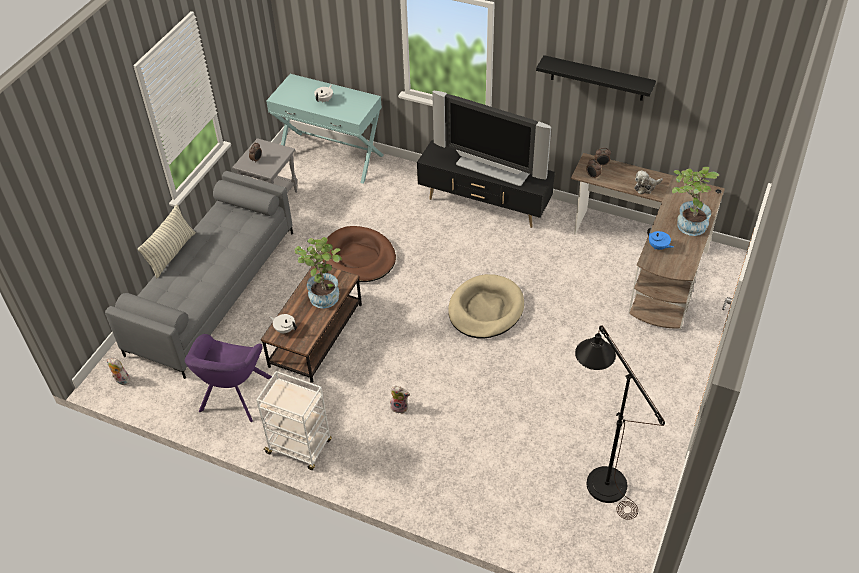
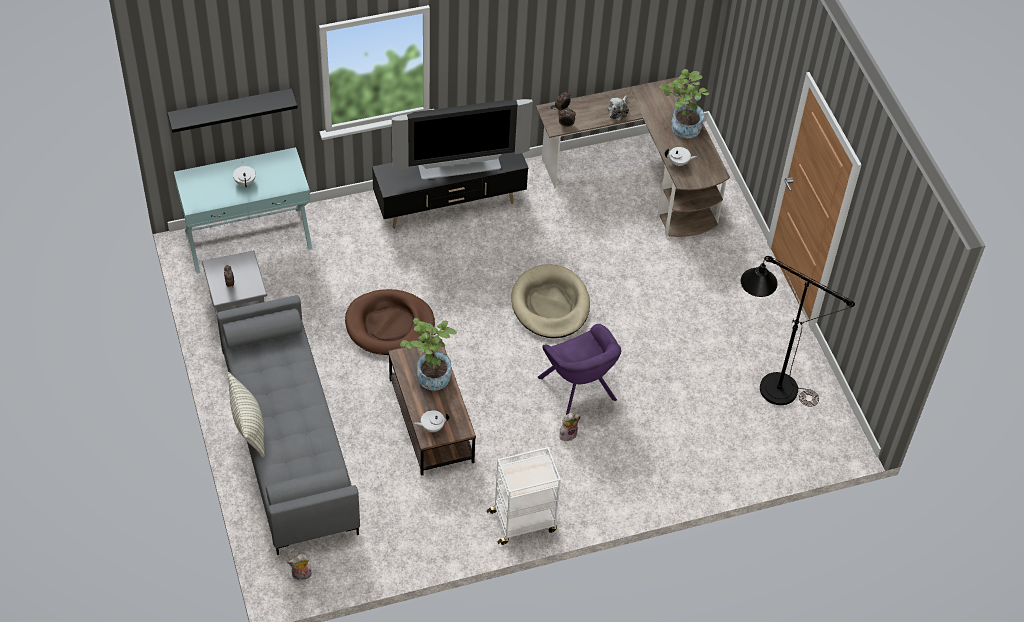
camera: 45 degrees left, 5 degrees up
purple armchair [185,334,272,422] -> purple armchair moved to [537,324,621,415]
black shelf [536,55,656,101] -> black shelf moved to [167,88,298,133]
blue teapot [647,227,674,250] -> white teapot [665,147,697,167]

